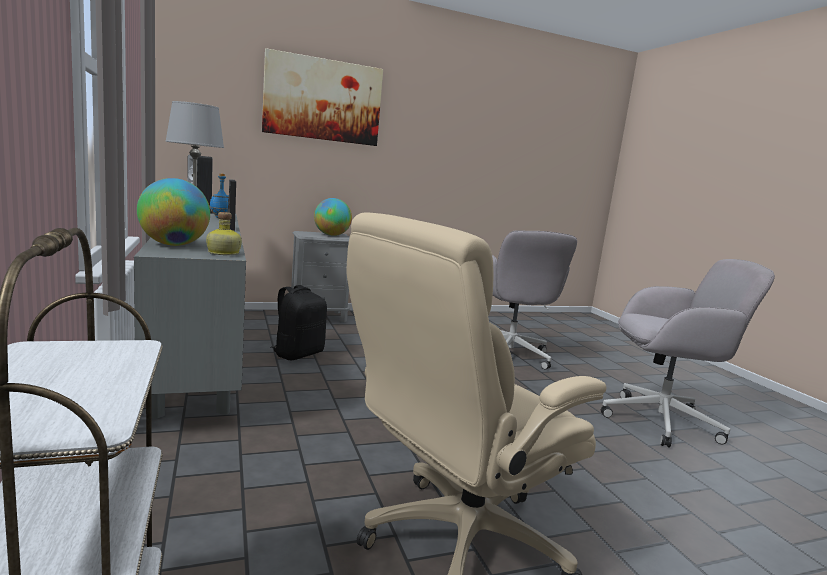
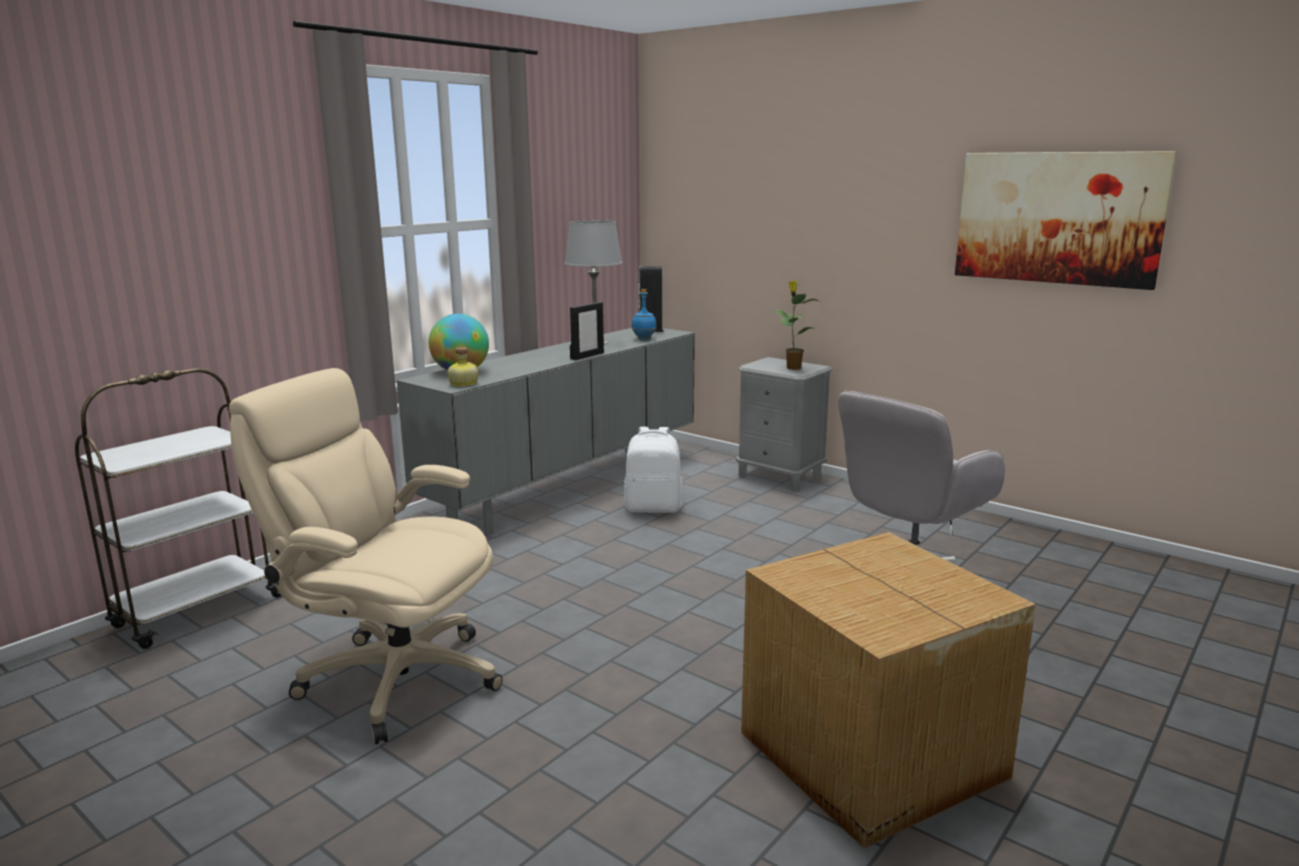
camera: 60 degrees right, 5 degrees up
picture [262,48,383,146] -> picture moved to [955,151,1177,290]
black backpack [271,285,327,360] -> white backpack [624,427,683,513]
globe [314,198,352,236] -> potted plant [772,281,819,370]
grey office chair [601,259,775,448] -> cardboard box [741,532,1036,848]

